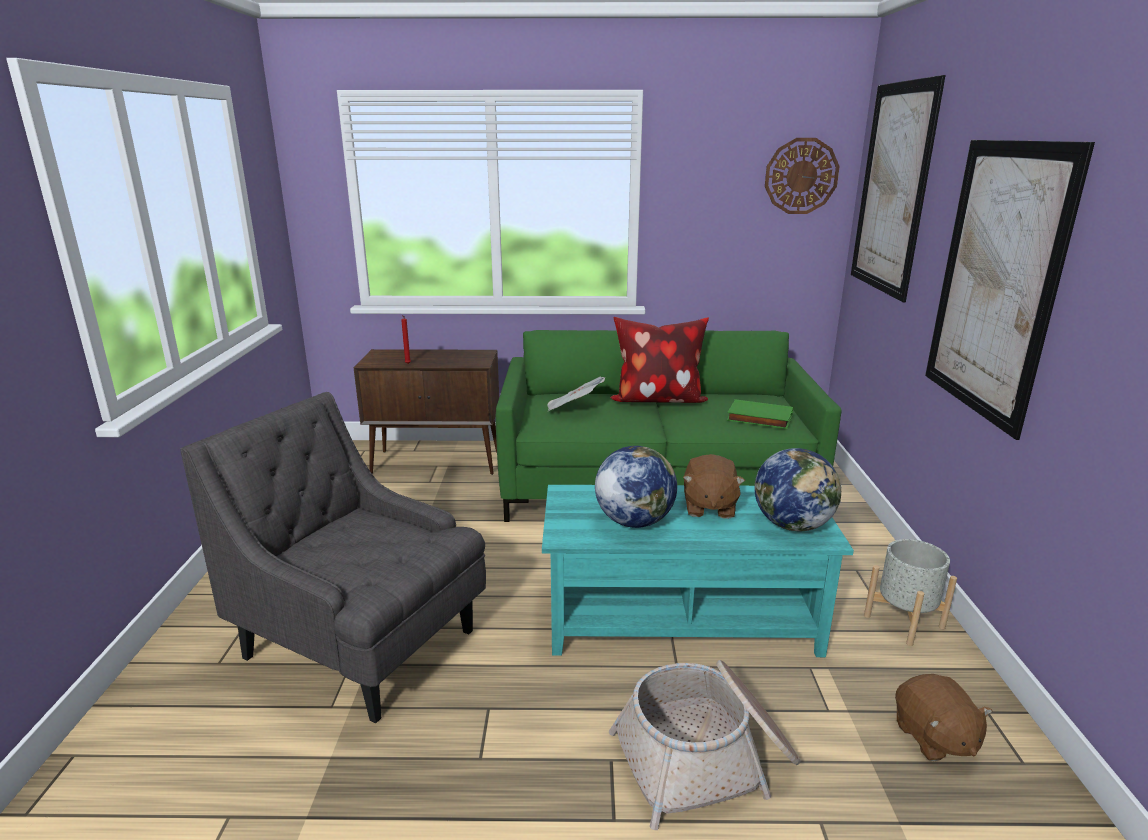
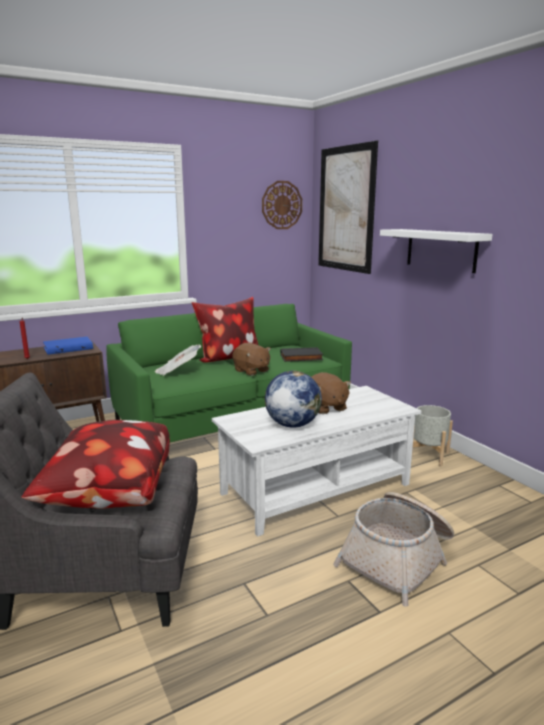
camera: 30 degrees left, 5 degrees down
turquoise coffee table [542,485,854,657] -> white coffee table [212,386,421,537]
green book [727,399,793,429] -> black book [280,347,323,362]
globe [754,448,842,531] -> none
brown plush toy [895,674,992,761] -> brown plush toy moved to [232,343,271,376]
picture [925,140,1095,440] -> white shelf [380,229,493,273]
none -> pillow [22,420,170,509]
none -> blue book [43,337,93,355]

